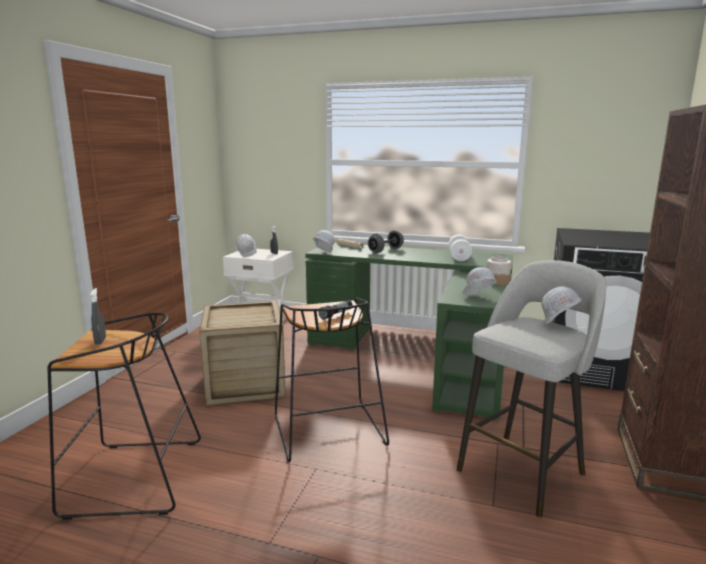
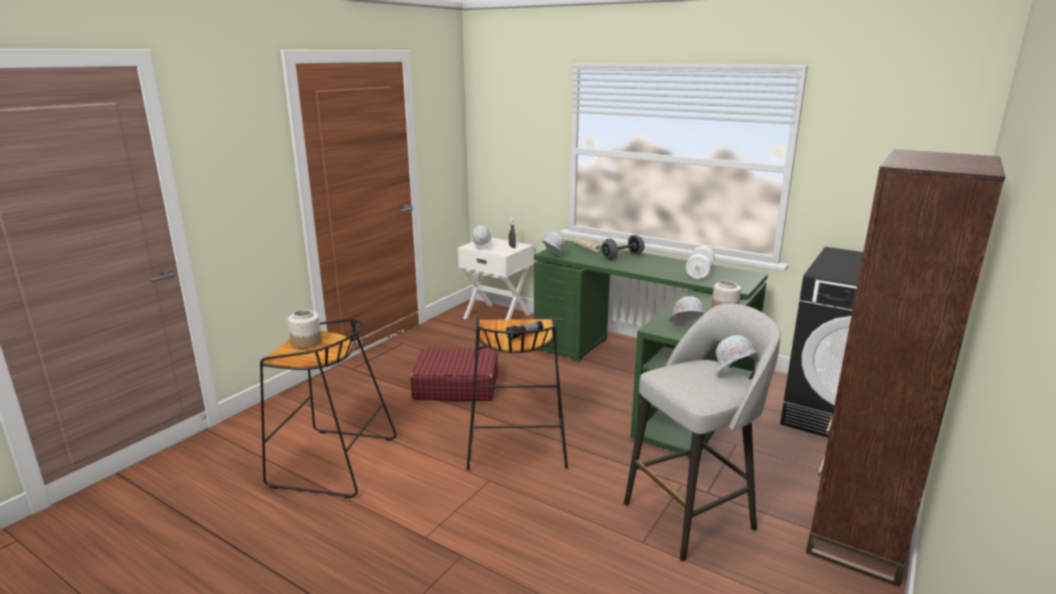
camera: 15 degrees right, 5 degrees up
grey spray bottle [90,288,106,345] -> jar [288,309,322,348]
crate [199,301,286,406] -> red suitcase [410,348,498,401]

